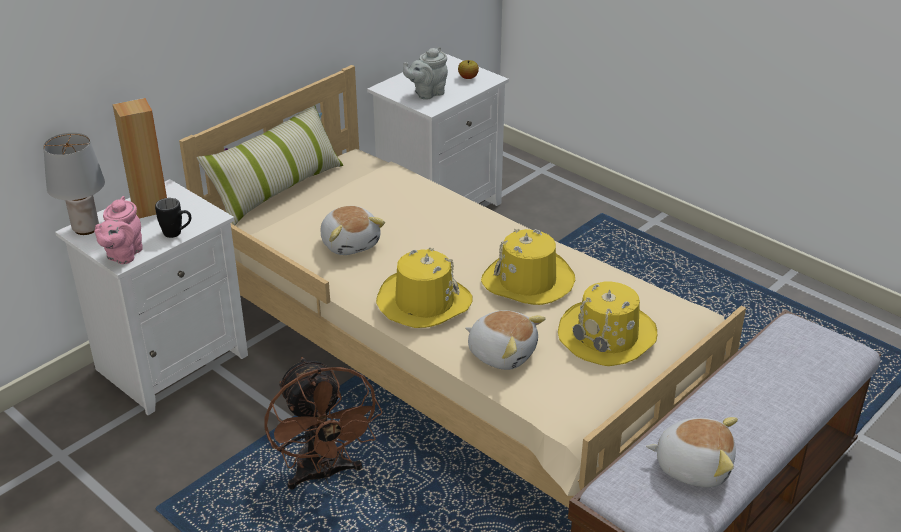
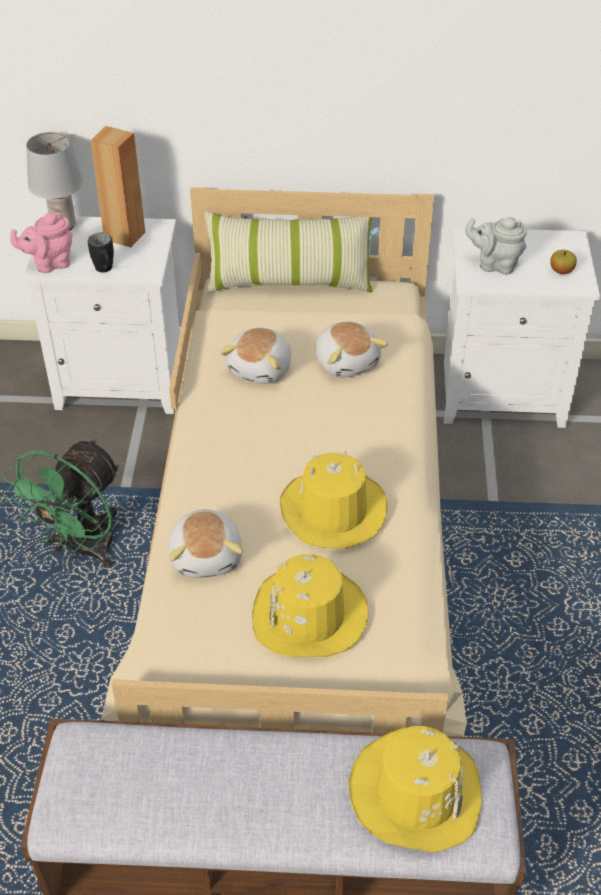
camera: 50 degrees right, 10 degrees up
brown fan [264,357,383,489] -> green fan [3,439,120,568]
yellow hat [376,247,473,328] -> yellow hat moved to [349,726,482,852]
plush toy [646,417,738,488] -> plush toy moved to [316,322,388,378]

